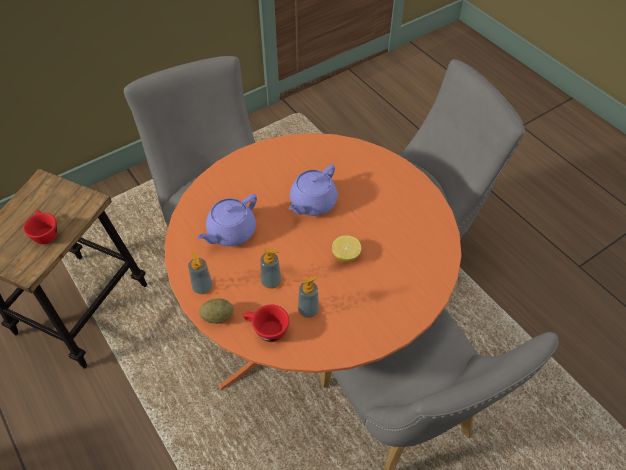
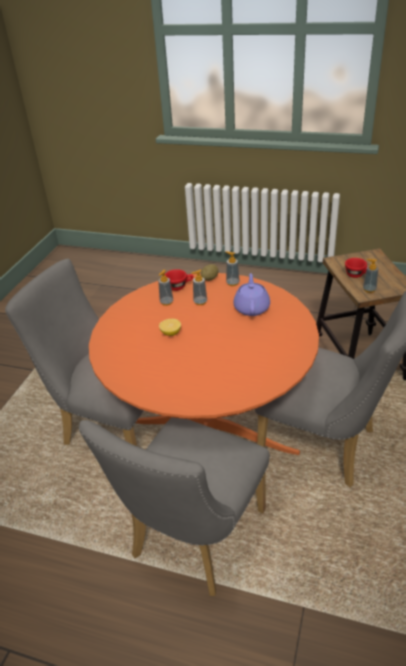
camera: 145 degrees right, 15 degrees down
purple teapot [289,165,338,216] -> none
none -> soap dispenser [363,259,378,293]

